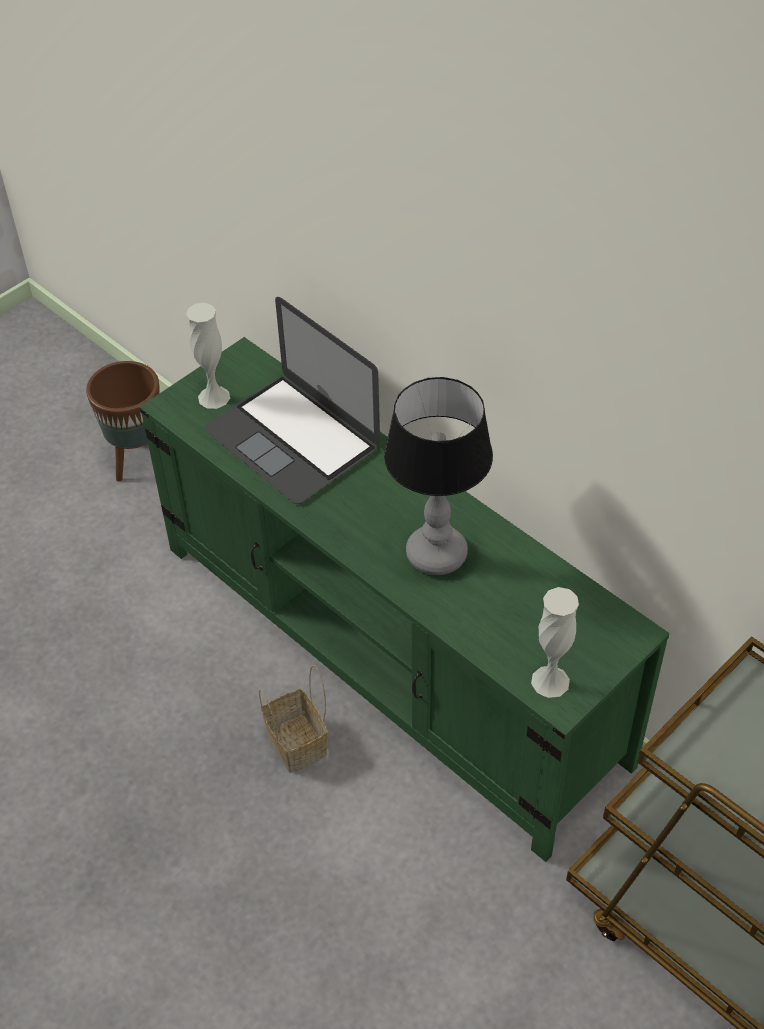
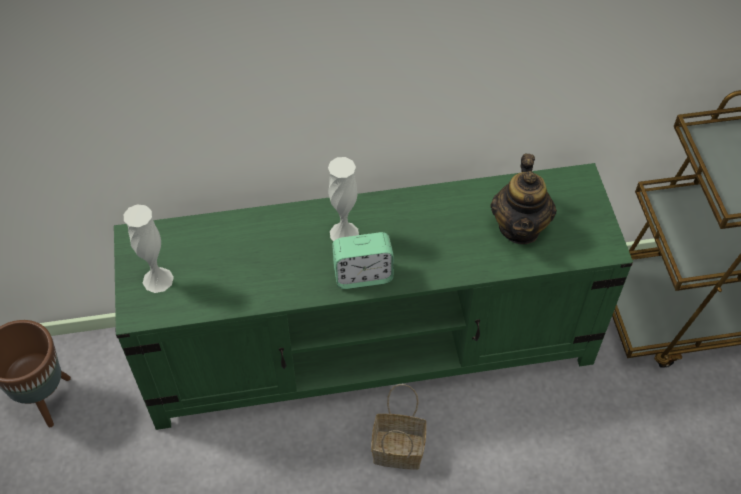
camera: 55 degrees left, 5 degrees up
laptop [204,297,380,504] -> none
table lamp [384,377,493,575] -> none
white vase [531,587,579,698] -> white vase moved to [328,157,359,241]
none -> alarm clock [332,232,394,289]
none -> teapot [490,153,557,244]

